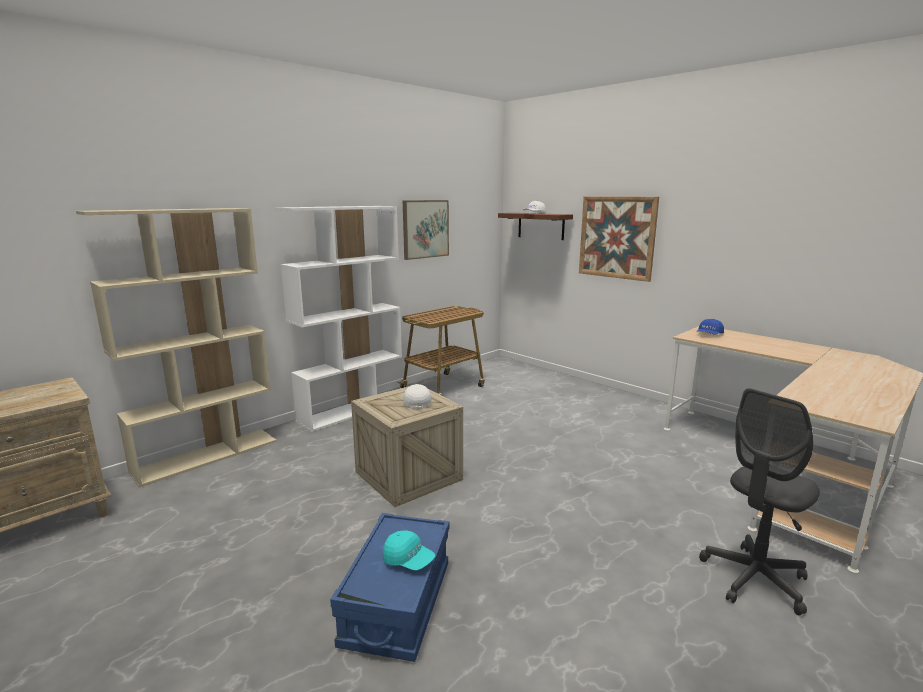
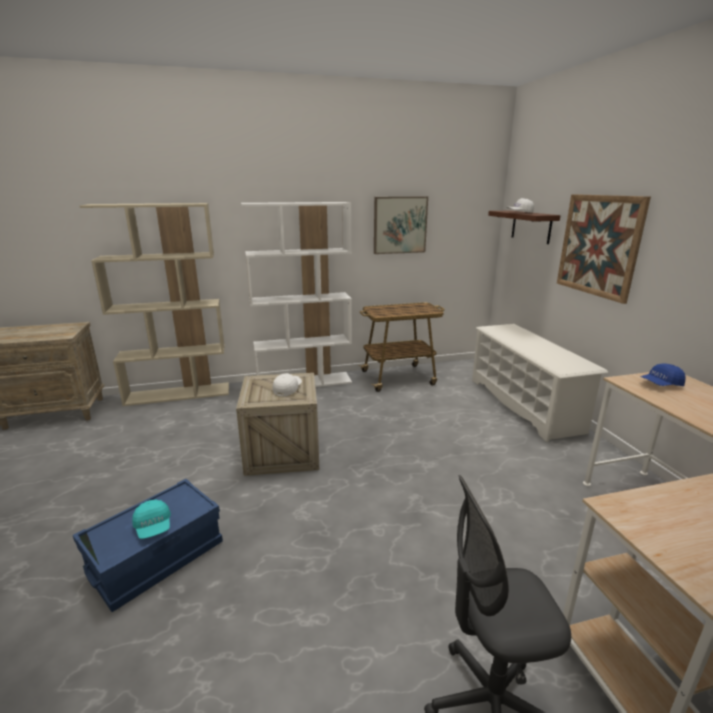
camera: 30 degrees right, 5 degrees up
none -> white shoe rack [472,324,608,442]

